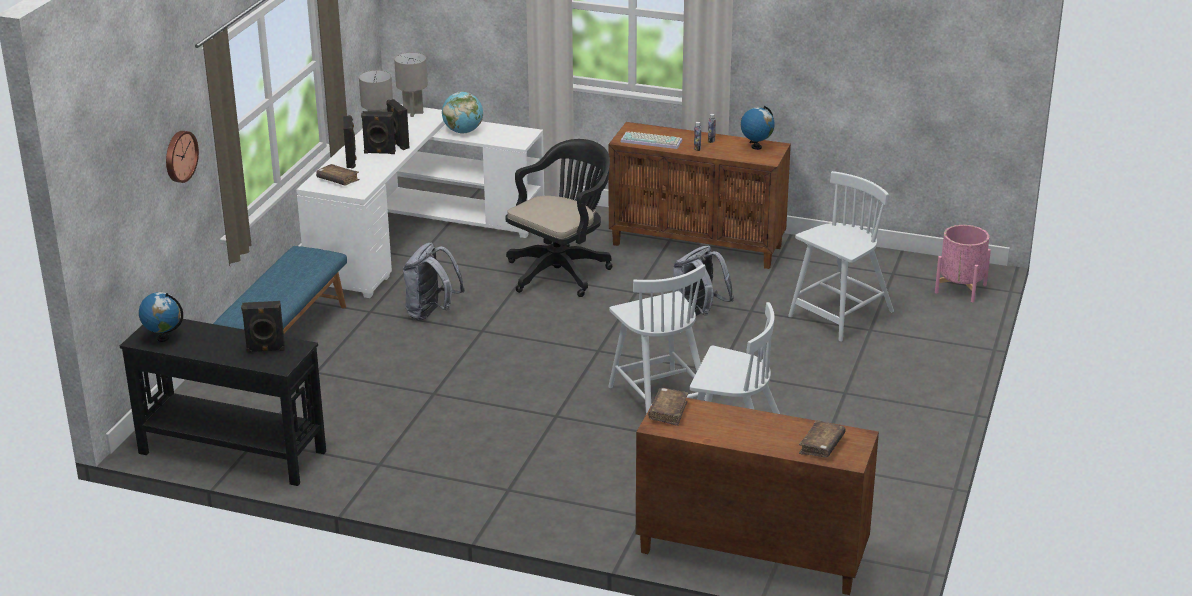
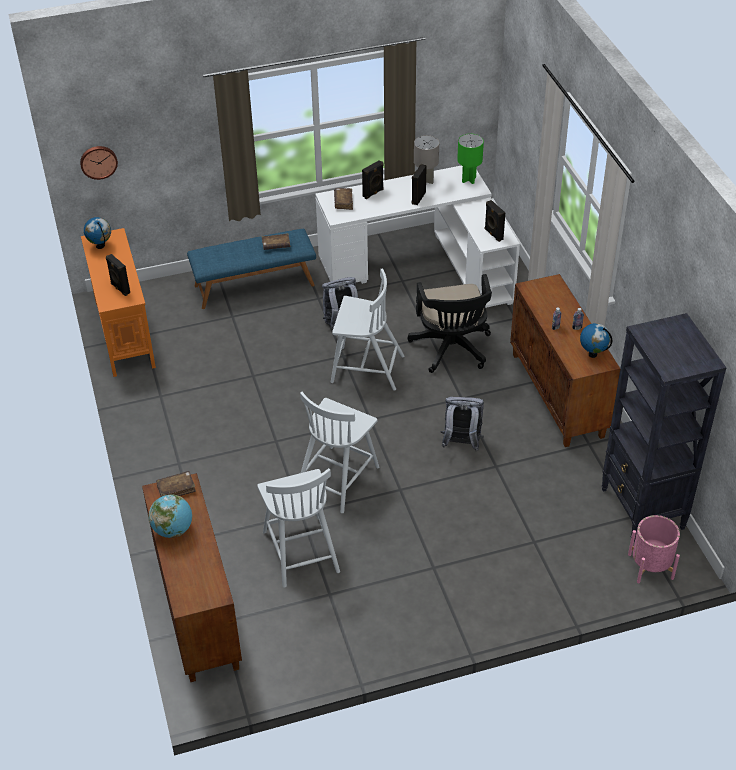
camera: 55 degrees right, 15 degrees up
black console table [120,318,326,486] -> orange console table [81,228,156,377]
wall clock [166,131,199,183] -> wall clock moved to [80,146,118,180]
black speaker [361,111,396,154] -> black speaker moved to [485,200,505,242]
grey table lamp [394,52,428,117] -> green table lamp [457,134,484,184]
globe [442,92,483,134] -> globe moved to [148,494,192,538]
black office chair [505,139,613,297] -> black office chair turned 75 degrees clockwise [408,274,492,373]
keyboard [621,131,682,149] -> none
white chair [788,171,894,342] -> white chair moved to [331,269,405,390]
brown book [799,420,846,458] -> brown book moved to [262,233,290,250]
none -> black bookcase [602,313,726,542]

